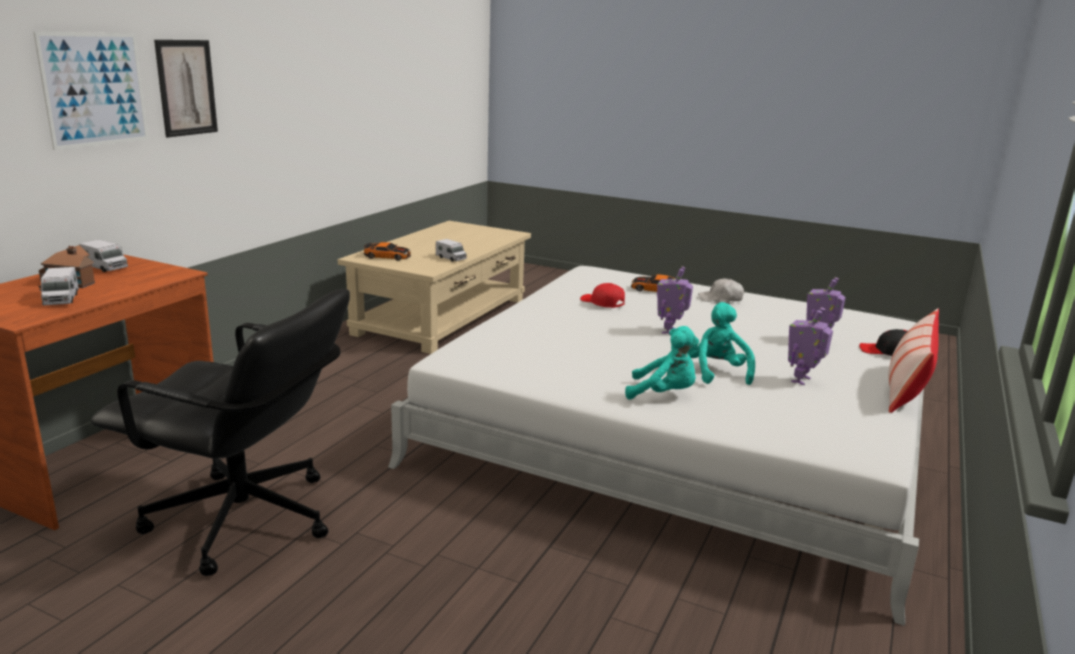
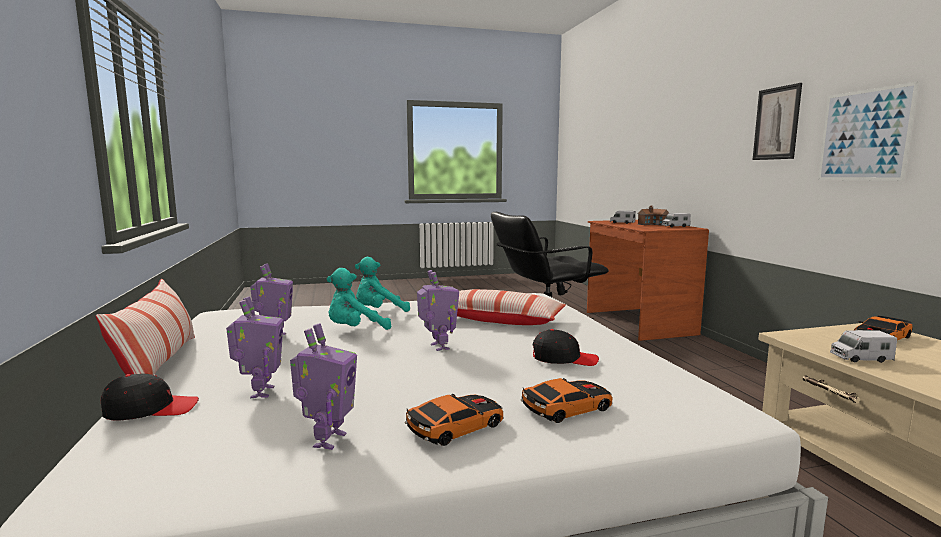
camera: 140 degrees right, 10 degrees down
picture [34,32,149,150] -> picture moved to [818,81,919,181]
red cap [580,283,625,308] -> black cap [533,329,599,366]
turquoise plush toy [687,302,755,385] -> turquoise plush toy turned 105 degrees clockwise [327,268,391,330]
white cap [698,278,744,302] -> toy car [405,394,503,446]
none -> toy robot [290,323,357,450]
none -> pillow [457,289,566,325]

